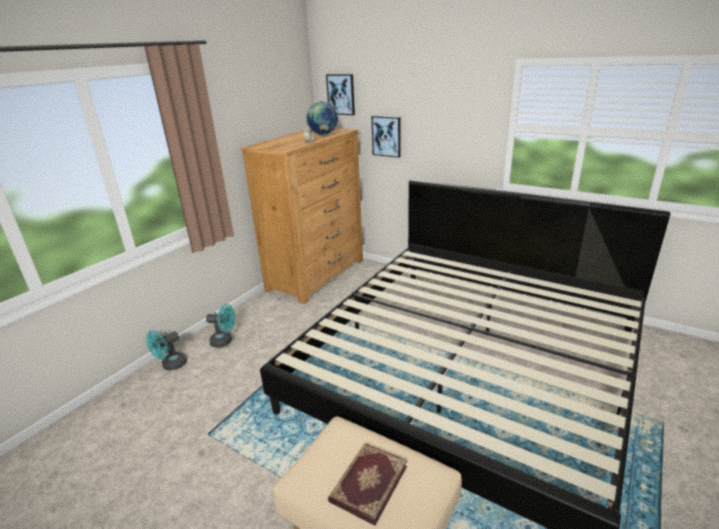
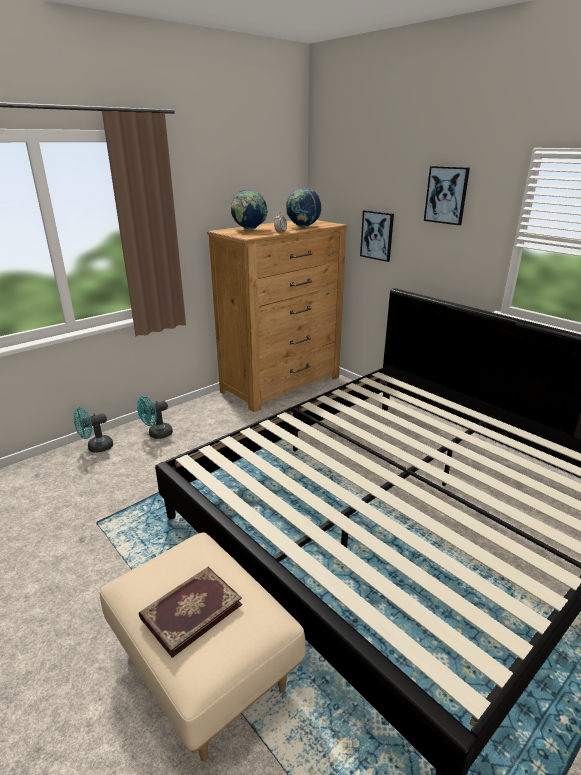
camera: 15 degrees right, 0 degrees up
turquoise fan [206,304,235,348] -> turquoise fan turned 120 degrees clockwise [137,396,173,439]
picture [326,74,355,115] -> picture moved to [424,166,470,225]
none -> globe [231,189,268,230]

